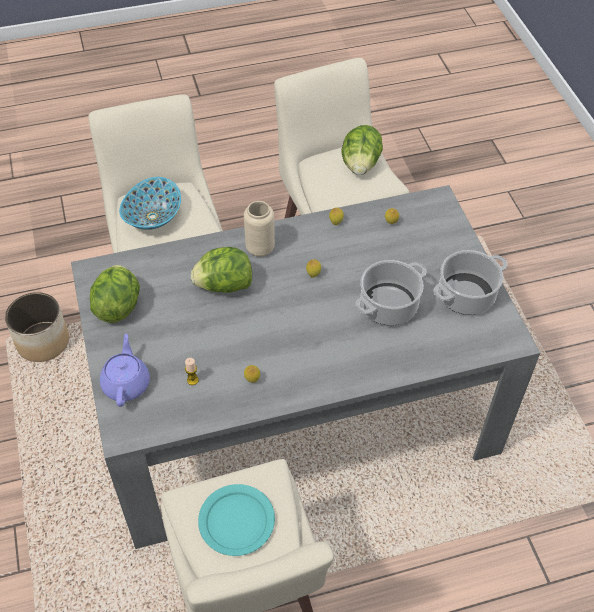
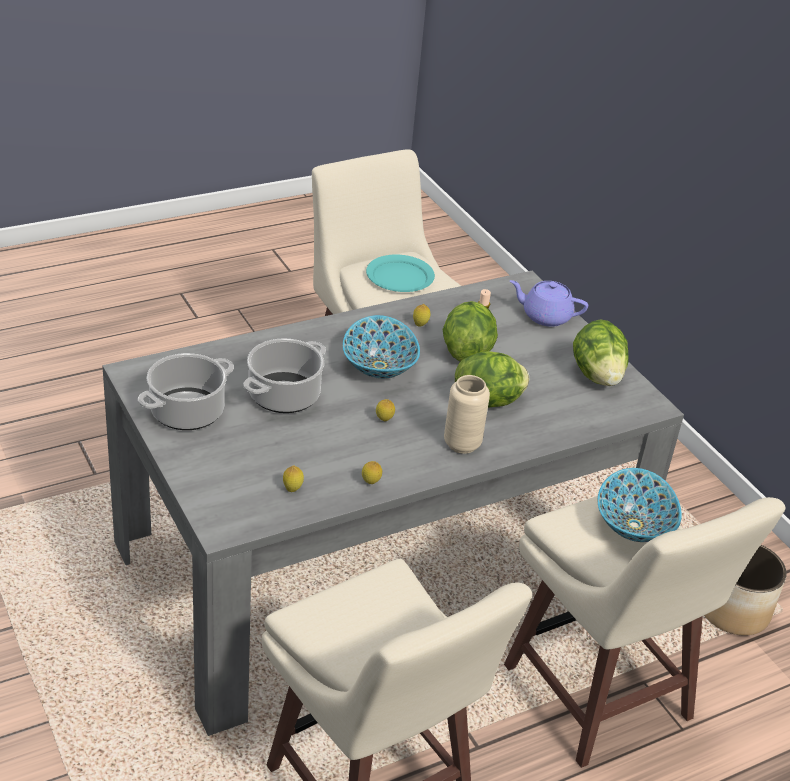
camera: 165 degrees right, 15 degrees down
purple teapot [100,333,150,407] -> purple teapot turned 120 degrees clockwise [510,280,588,327]
lettuce [341,125,383,175] -> lettuce moved to [442,301,498,362]
none -> bowl [343,315,420,379]

